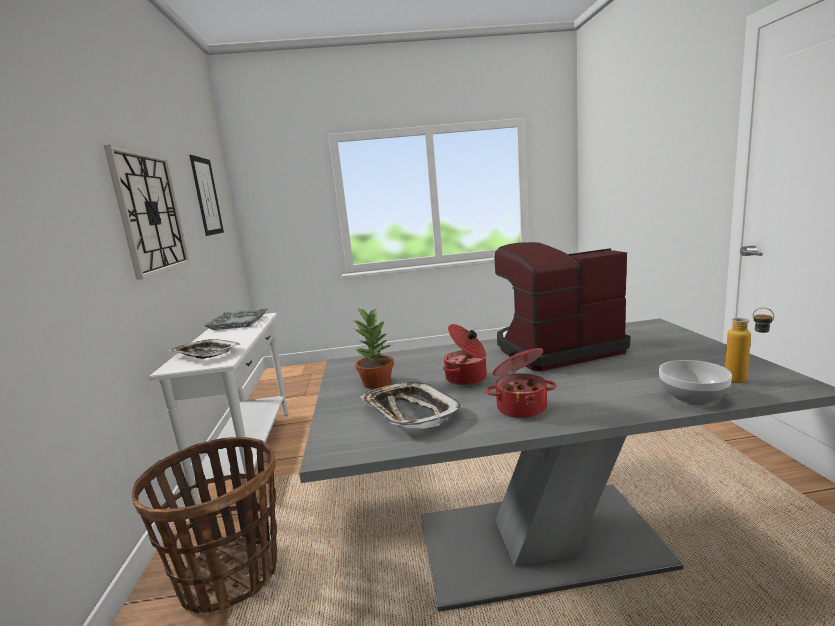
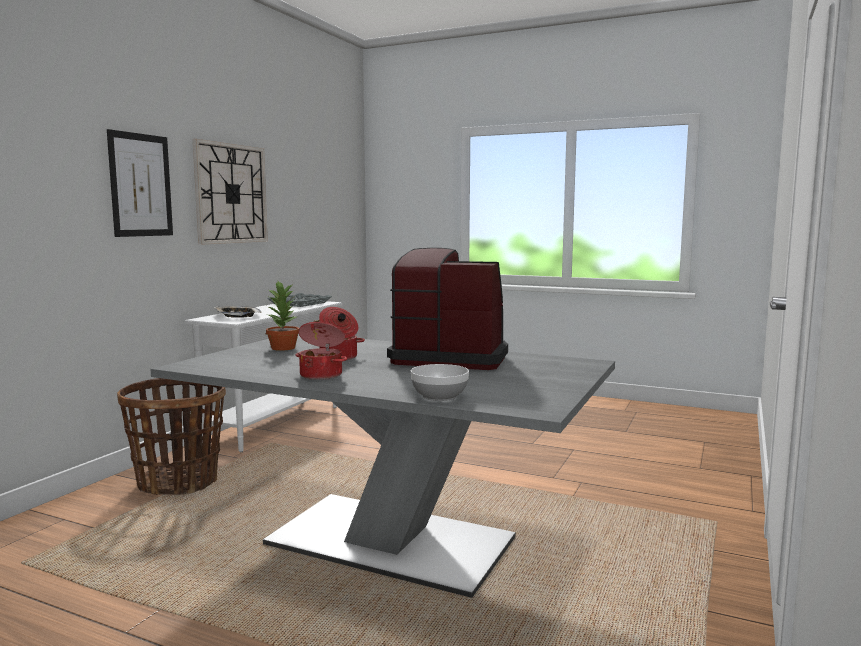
camera: 30 degrees right, 5 degrees down
picture [189,155,224,236] -> picture moved to [107,129,173,237]
tray [360,382,464,429] -> none
bottle [725,307,774,383] -> none

